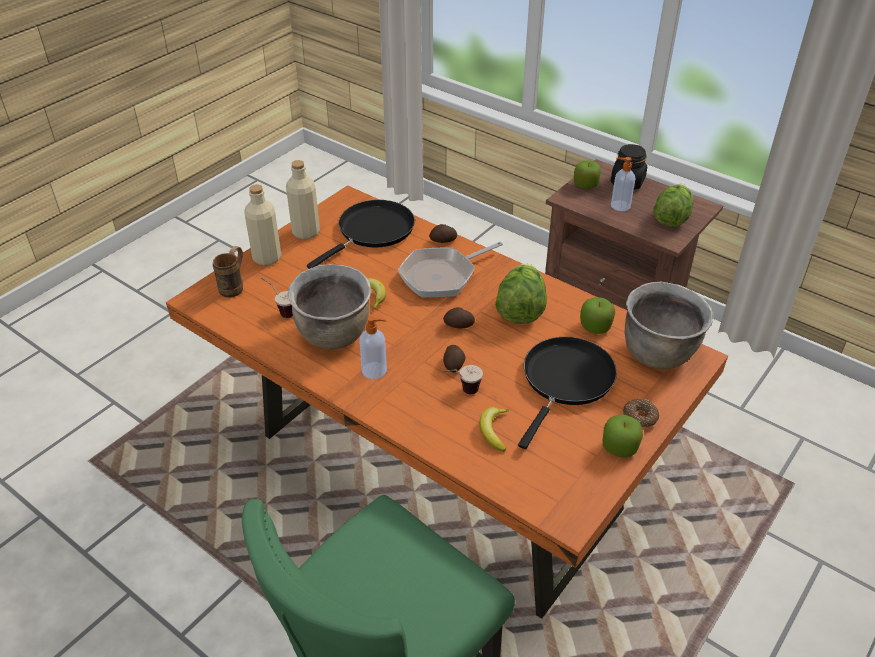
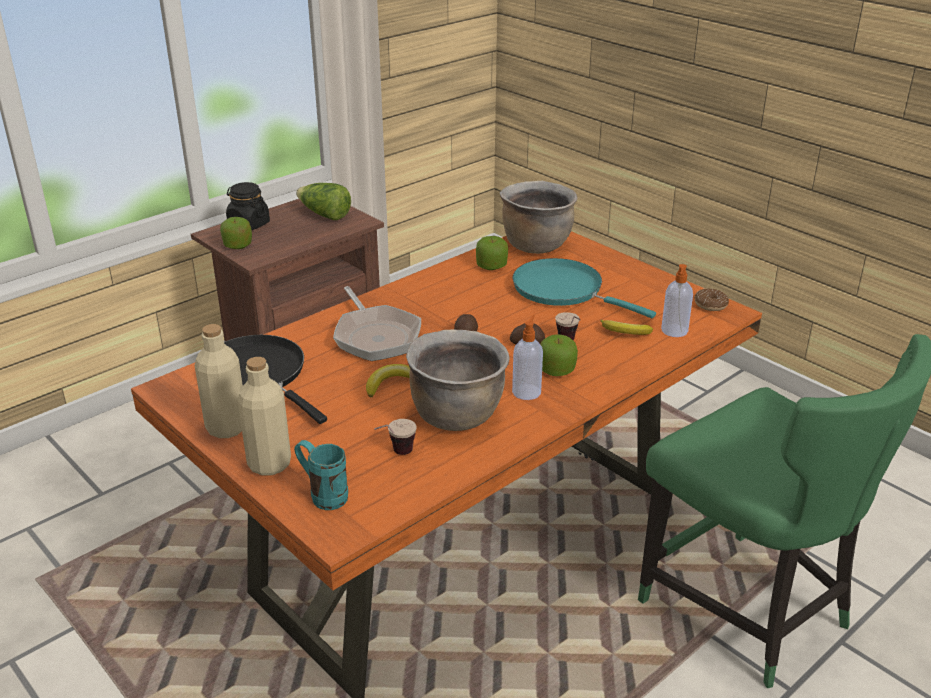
camera: 80 degrees left, 10 degrees down
brown mug [213,246,243,298] -> turquoise mug [294,440,348,510]
potato [429,224,457,243] -> none
lettuce [495,264,547,324] -> none
black frying pan [518,337,617,449] -> turquoise frying pan [513,258,656,318]
apple [603,414,643,457] -> apple moved to [540,334,578,376]
soap dispenser [611,157,635,211] -> soap dispenser moved to [661,264,693,337]
donut [623,399,659,428] -> donut moved to [694,288,729,311]

